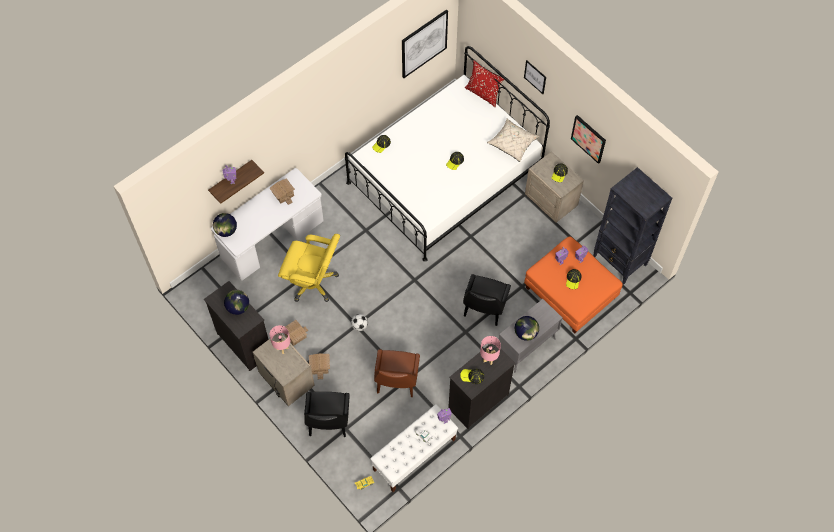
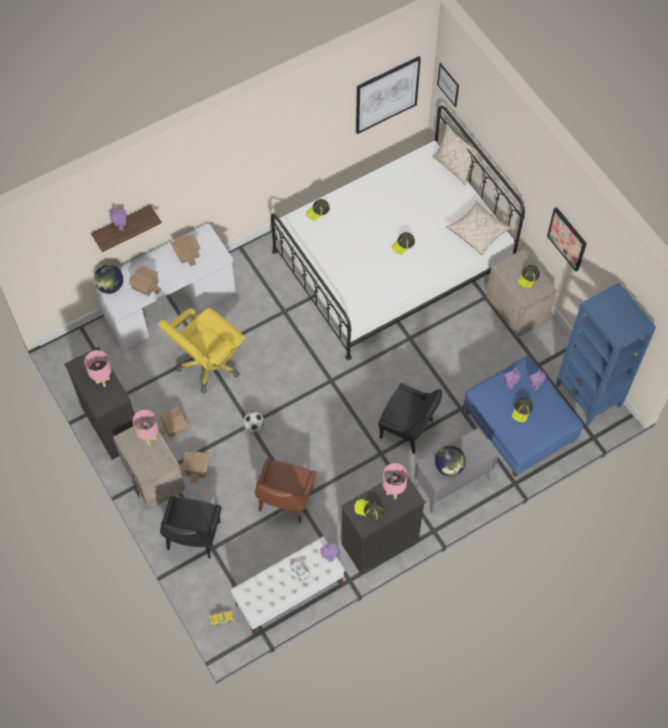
camera: 10 degrees right, 0 degrees up
globe [224,290,249,315] -> pink table lamp [84,350,111,387]
yellow office chair [278,234,340,302] -> yellow office chair turned 105 degrees clockwise [158,308,246,393]
black chair [463,274,511,326] -> black chair turned 90 degrees counterclockwise [378,383,442,454]
red pillow [465,60,504,107] -> beige pillow [432,123,479,185]
picture [524,60,546,94] -> picture moved to [437,63,459,107]
orange ottoman [524,237,623,334] -> blue ottoman [464,356,583,477]
black bookcase [593,167,672,285] -> blue bookcase [556,283,656,426]
none -> toy house [129,265,161,296]

